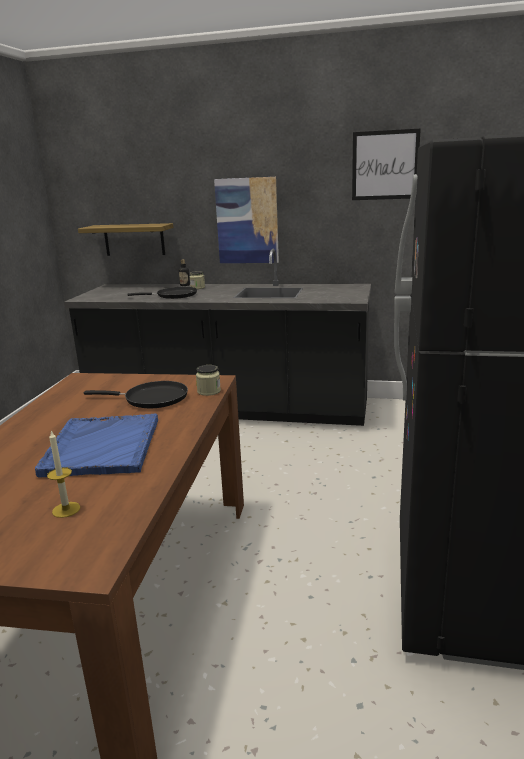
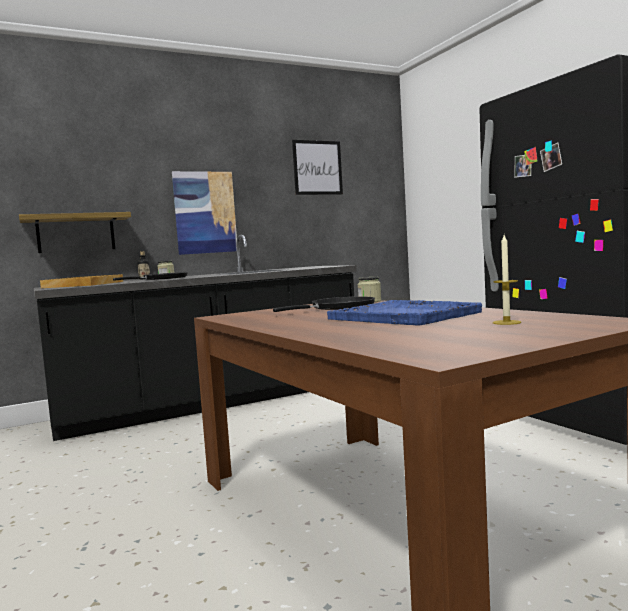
camera: 40 degrees left, 15 degrees down
none -> beige tray [40,274,123,288]

